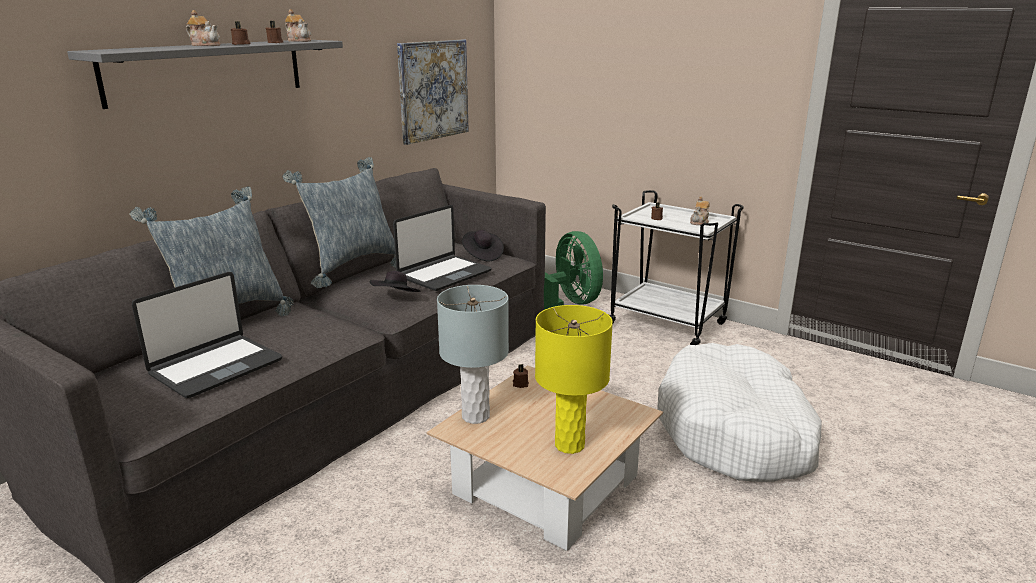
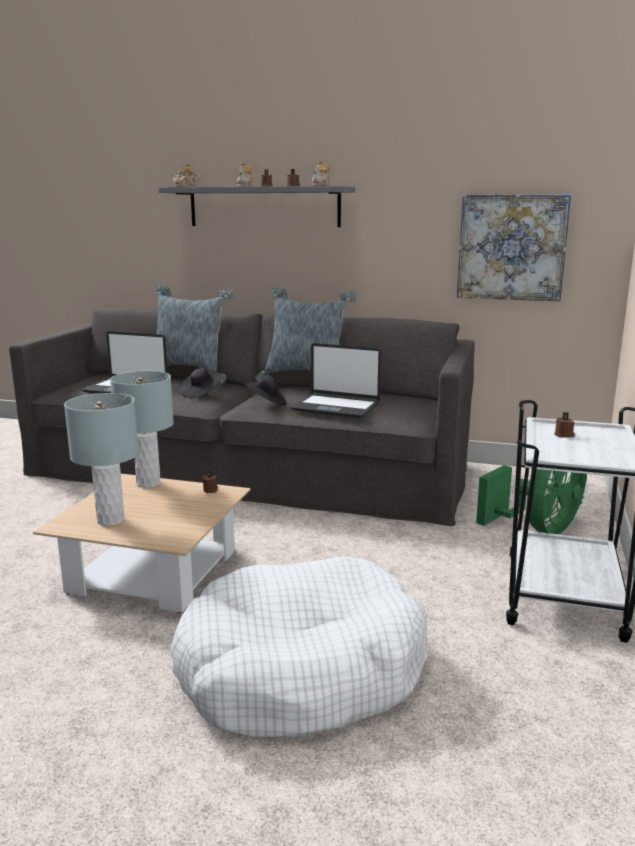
camera: 70 degrees right, 5 degrees down
black hat [462,230,504,262] -> black hat moved to [180,368,221,398]
yellow table lamp [535,305,613,454] -> grey table lamp [64,393,139,526]
teapot [690,196,710,225] -> teapot moved to [172,163,200,187]

